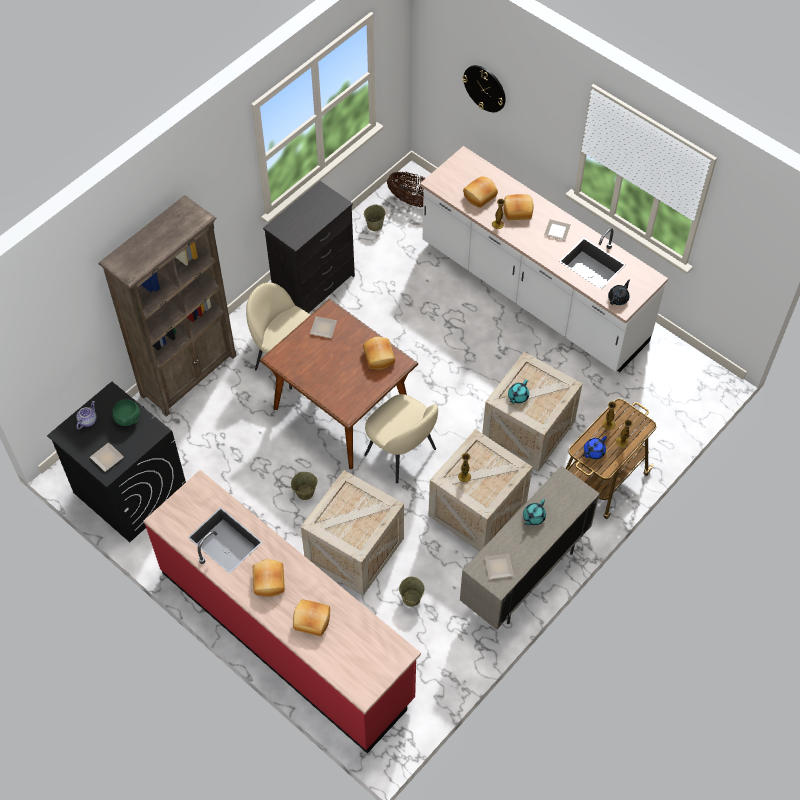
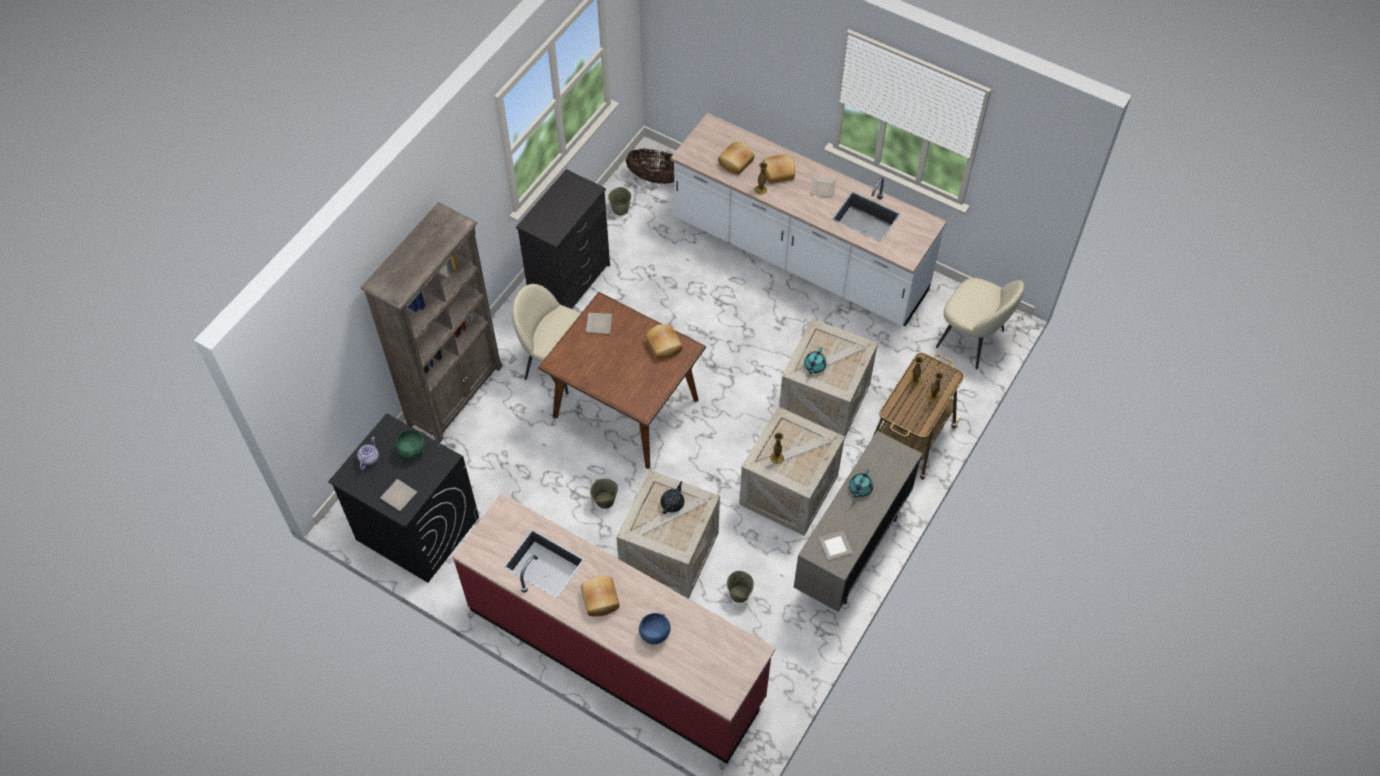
camera: 10 degrees left, 0 degrees up
bread [293,599,330,636] -> blue bowl [639,613,671,644]
beige chair [364,394,438,484] -> beige chair moved to [936,278,1025,369]
wall clock [463,65,506,112] -> none
blue teapot [583,436,607,459] -> none
black teapot [608,280,630,305] -> black teapot moved to [660,481,684,514]

